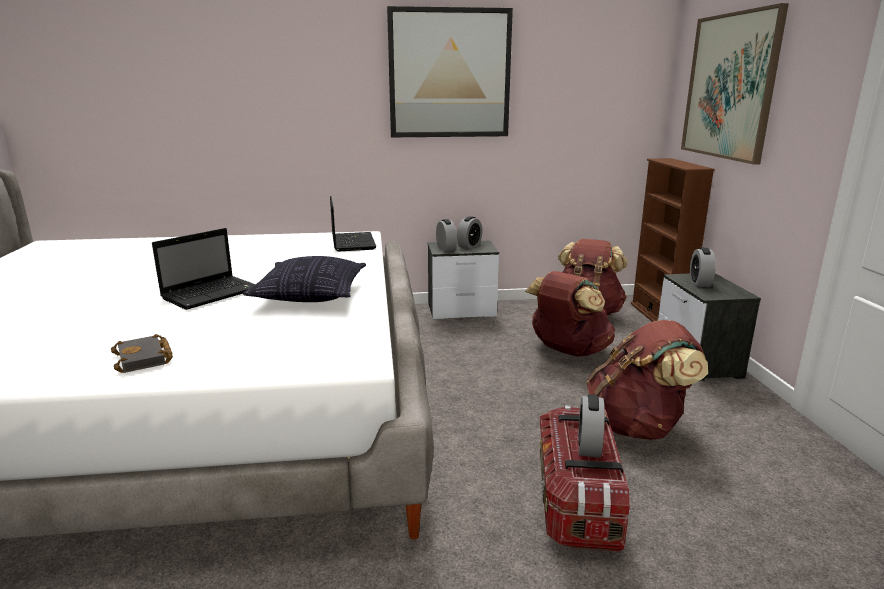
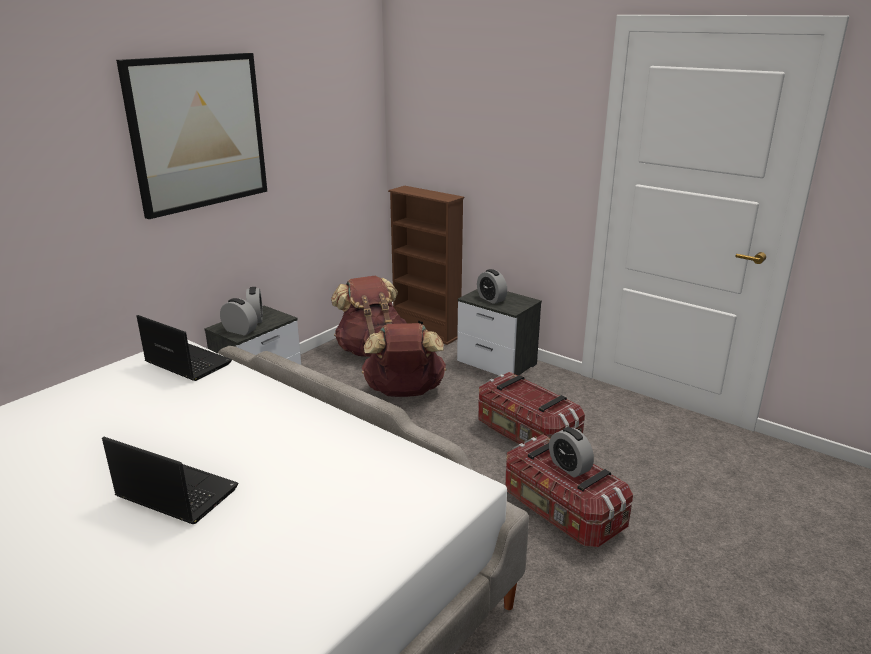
camera: 45 degrees left, 5 degrees up
black book [111,334,173,373] -> none
laptop [152,228,256,310] -> laptop turned 60 degrees counterclockwise [102,437,239,524]
pillow [243,256,366,302] -> none
brown backpack [587,320,708,440] -> storage box [478,372,585,444]
picture [681,3,789,165] -> none

